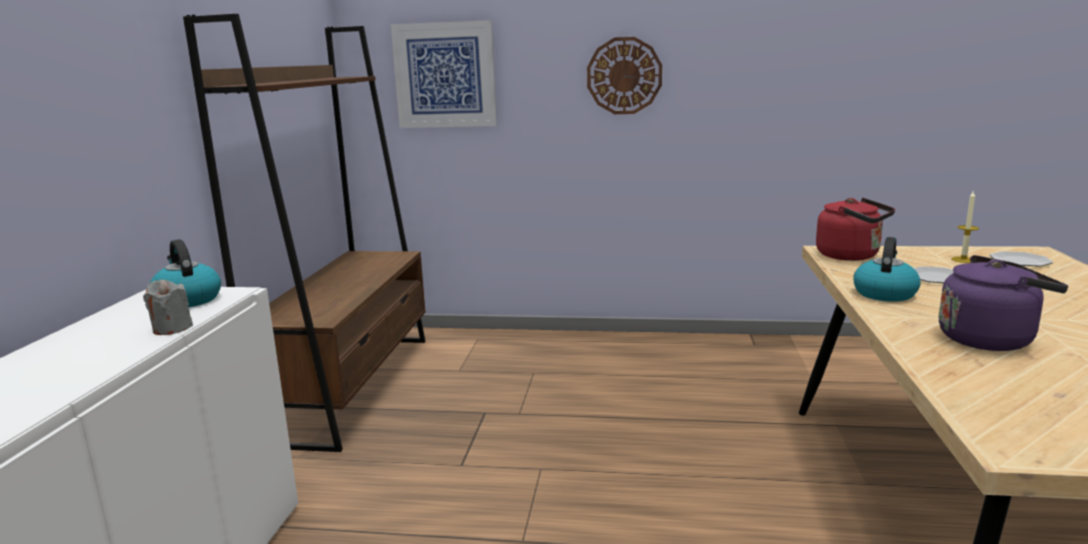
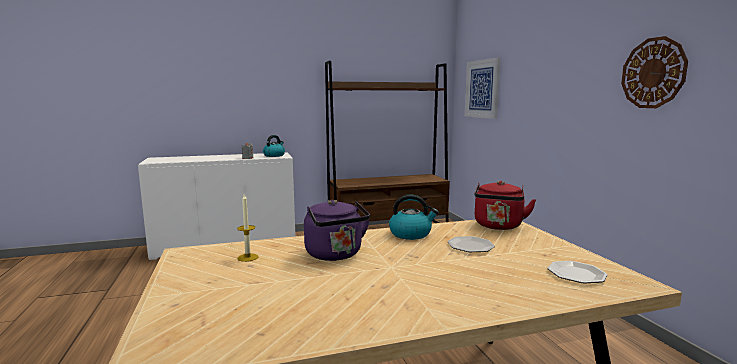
camera: 65 degrees right, 5 degrees down
wall clock [587,37,662,114] -> wall clock moved to [621,36,688,108]
candle [952,191,979,263] -> candle moved to [237,194,258,262]

